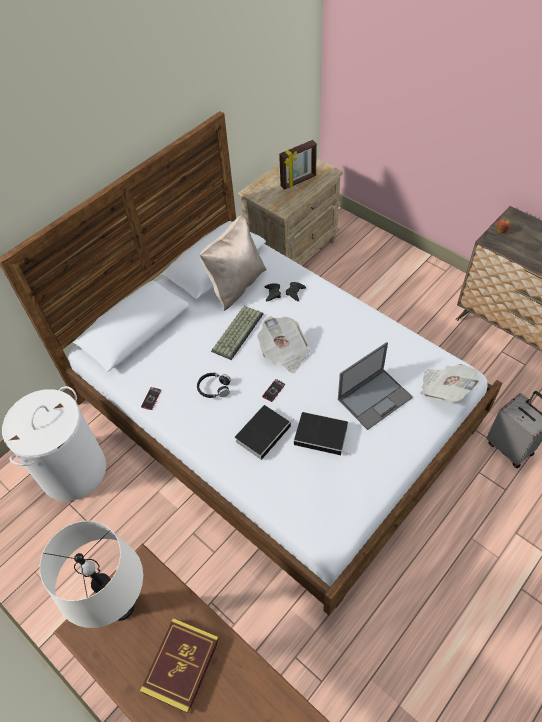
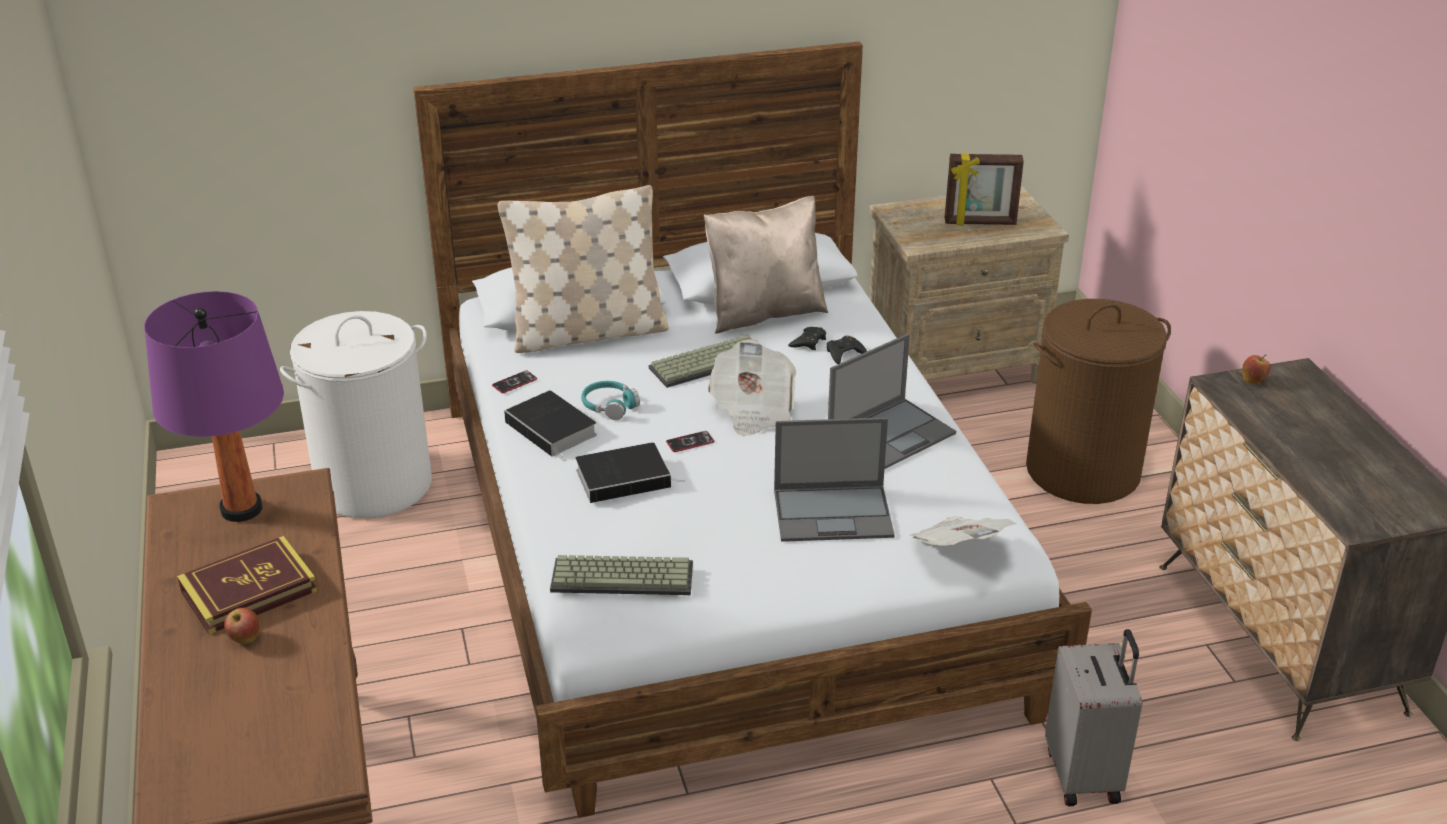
camera: 30 degrees right, 20 degrees down
white table lamp [40,521,143,628] -> purple table lamp [144,291,284,522]
black headphones [197,373,231,398] -> turquoise headphones [581,381,640,420]
book [294,412,349,455] -> book moved to [504,390,597,462]
none -> apple [224,607,259,644]
none -> beige pillow [498,185,669,353]
none -> keyboard [550,555,693,595]
none -> laptop [828,334,956,469]
none -> brown laundry basket [1026,299,1171,504]

